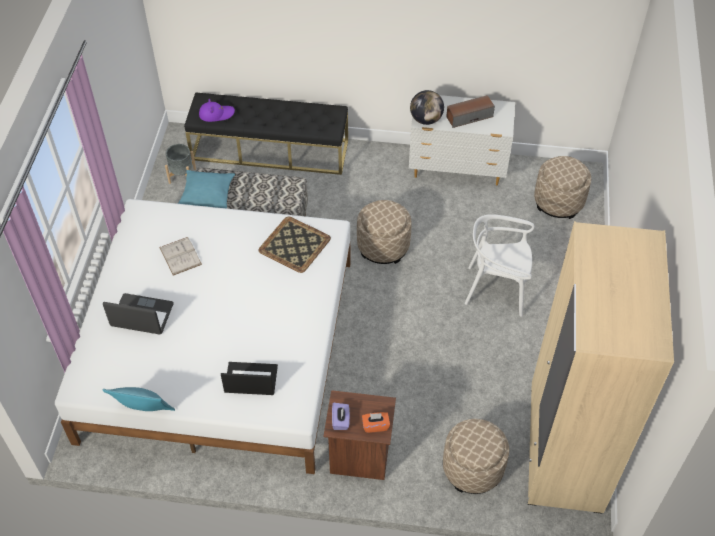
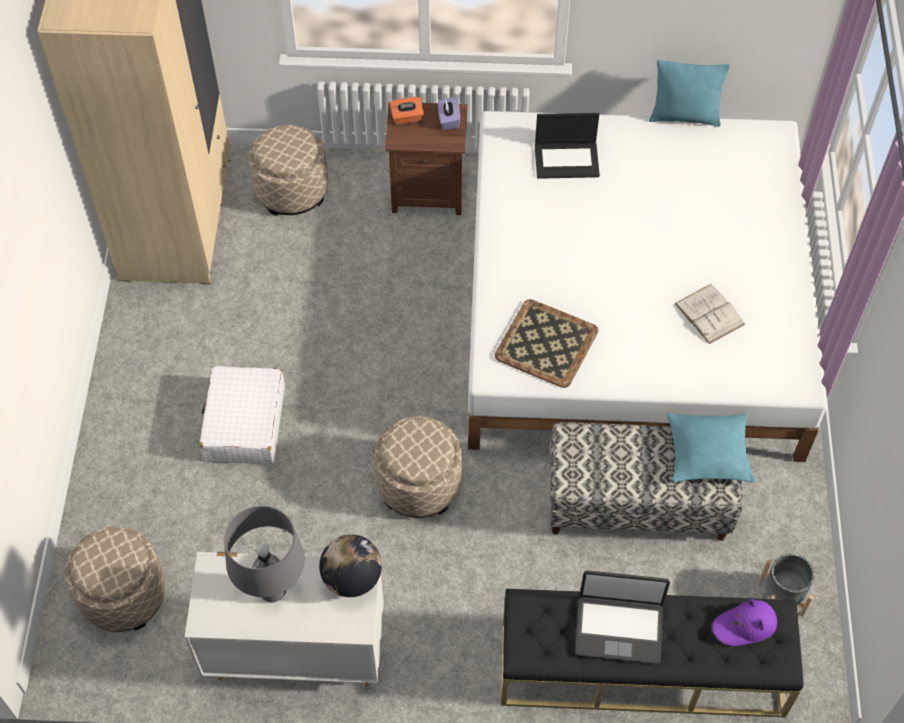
camera: 175 degrees right, 5 degrees up
laptop [103,293,174,335] -> laptop moved to [575,570,670,664]
speaker [446,95,495,128] -> grey table lamp [224,506,305,602]
white chair [465,214,535,317] -> white suitcase [199,366,285,465]

